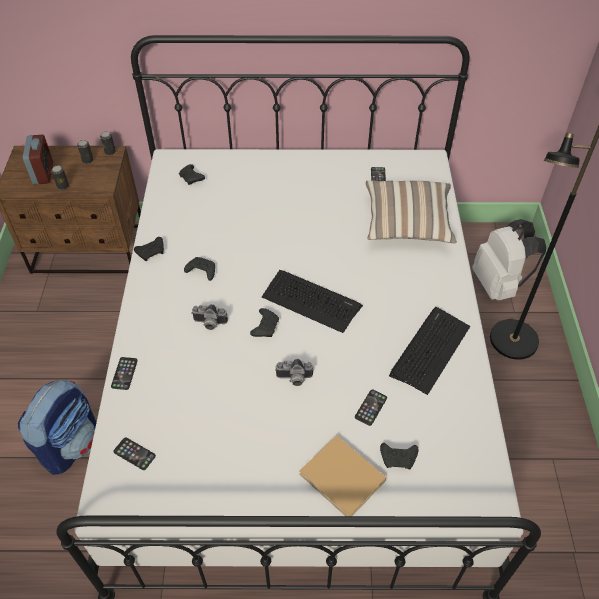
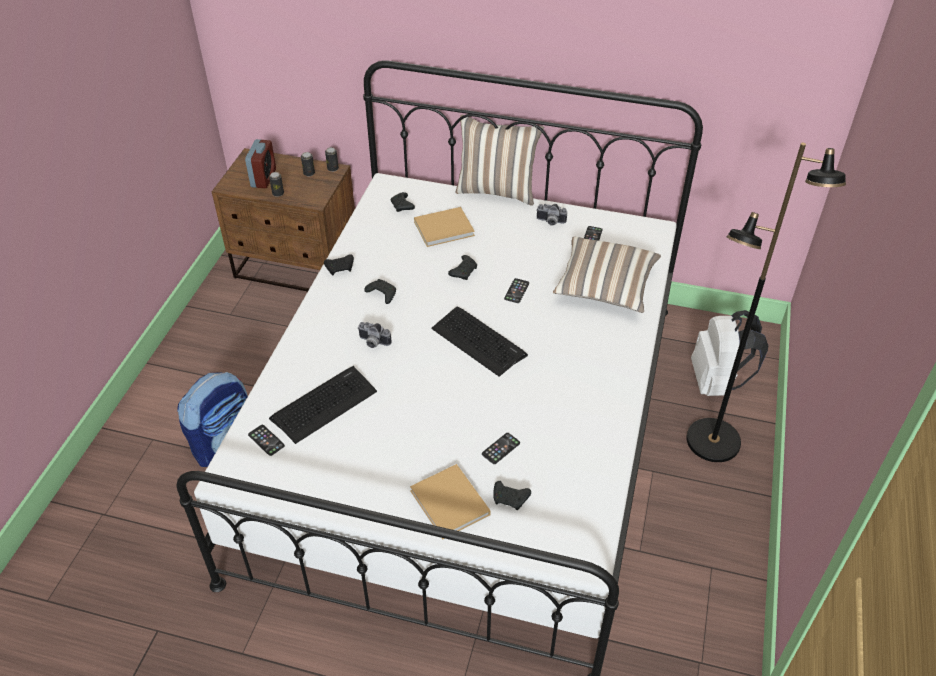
camera: 15 degrees right, 5 degrees down
phone [111,357,138,390] -> phone moved to [504,278,529,303]
black game controller [250,308,279,337] -> black game controller moved to [448,255,477,280]
camera [275,359,314,386] -> camera moved to [536,204,567,226]
keyboard [389,307,470,395] -> keyboard moved to [269,366,377,444]
none -> beige book [414,207,475,247]
none -> pillow [455,115,544,206]

